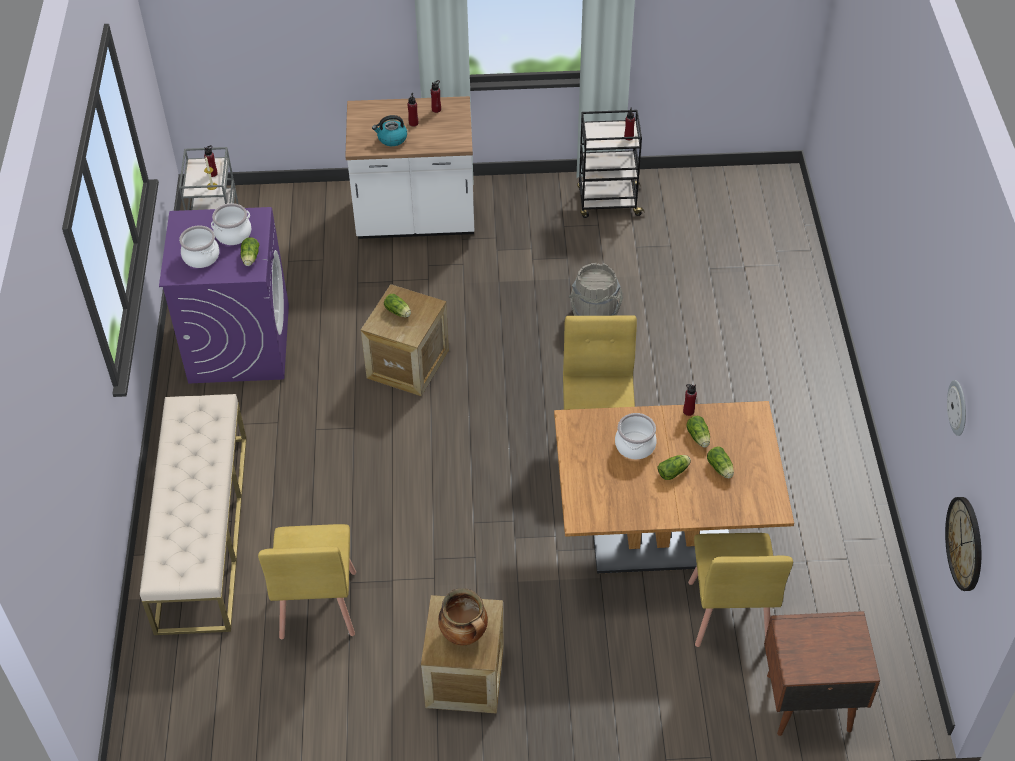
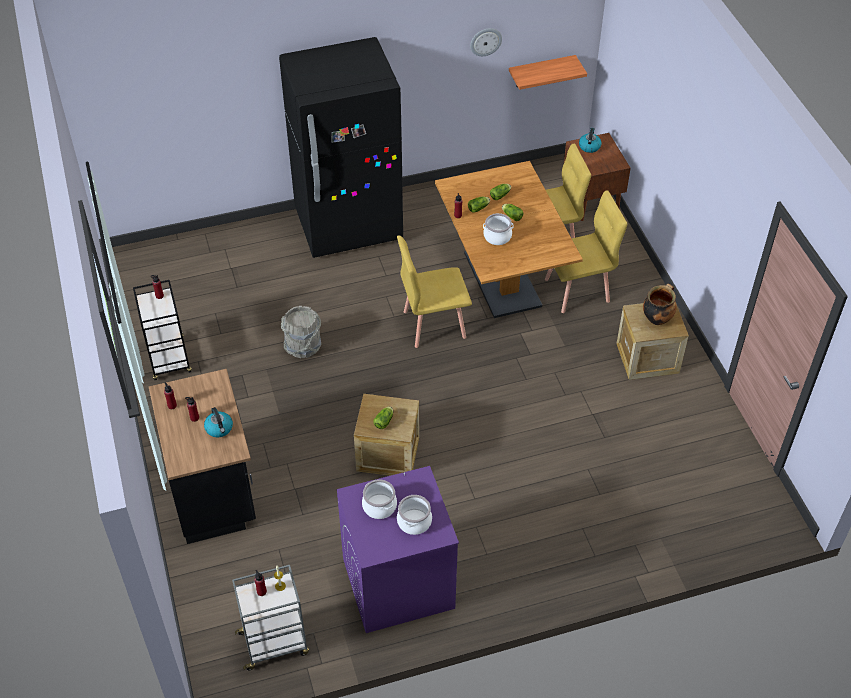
camera: 105 degrees left, 0 degrees up
beige bench [140,394,247,635] -> none
lettuce [241,237,259,266] -> none
yellow chair [258,524,356,639] -> yellow chair moved to [545,190,627,313]
white counter [345,96,474,239] -> black counter [149,369,256,544]
wall clock [945,497,981,591] -> shelf [509,55,587,90]
none -> black fridge [279,37,403,258]
none -> kettle [579,128,601,153]

